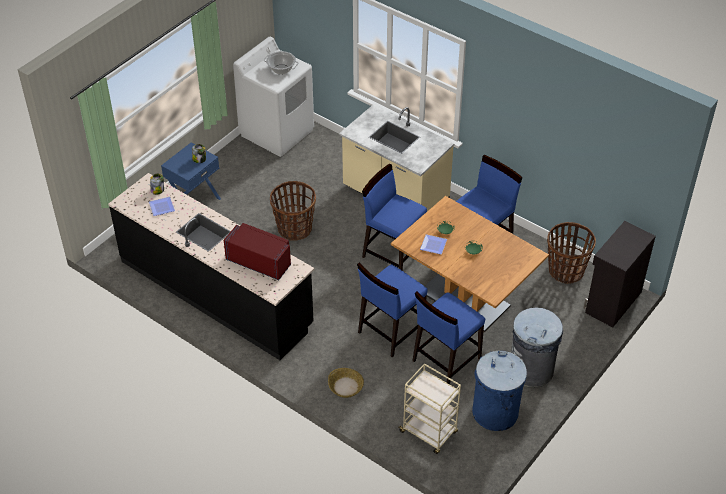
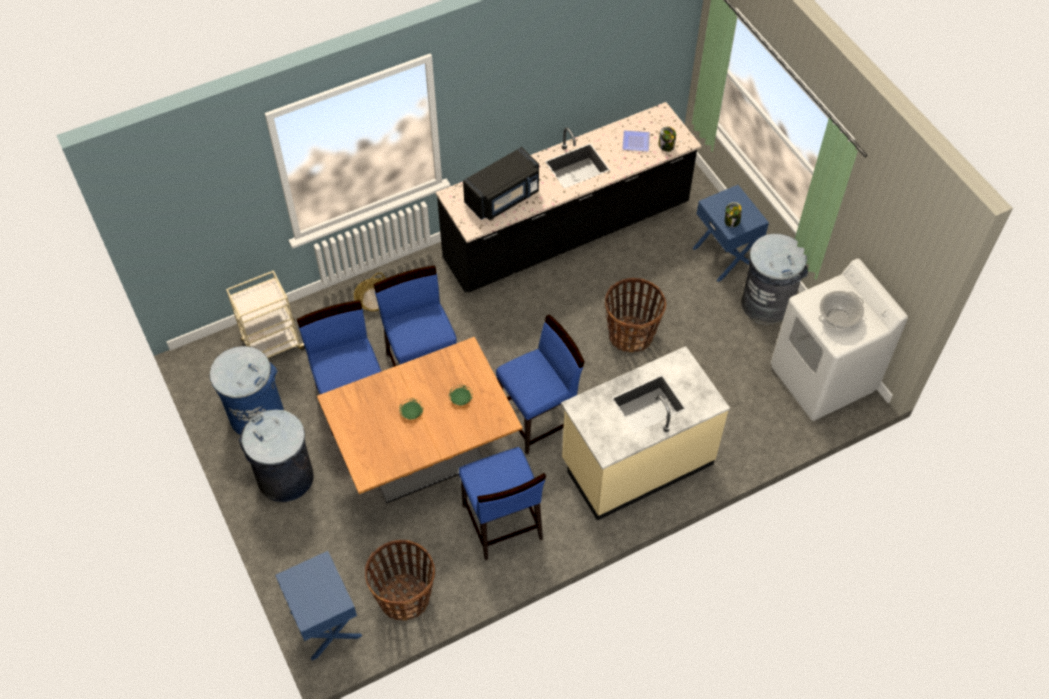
camera: 115 degrees right, 10 degrees up
red microwave [224,223,291,280] -> black microwave [463,147,539,220]
plate [420,234,447,254] -> none
black cabinet [584,221,656,327] -> blue nightstand [275,551,362,660]
none -> grey trash can [741,234,808,325]

